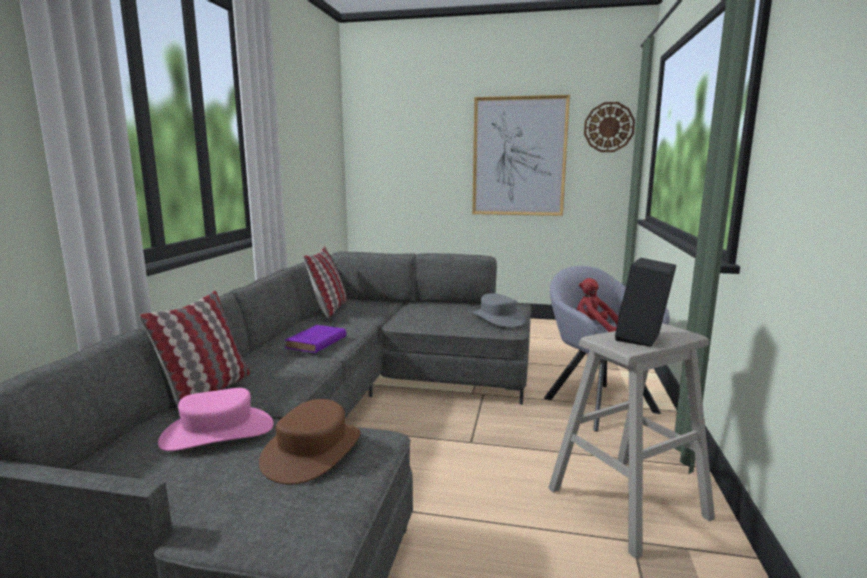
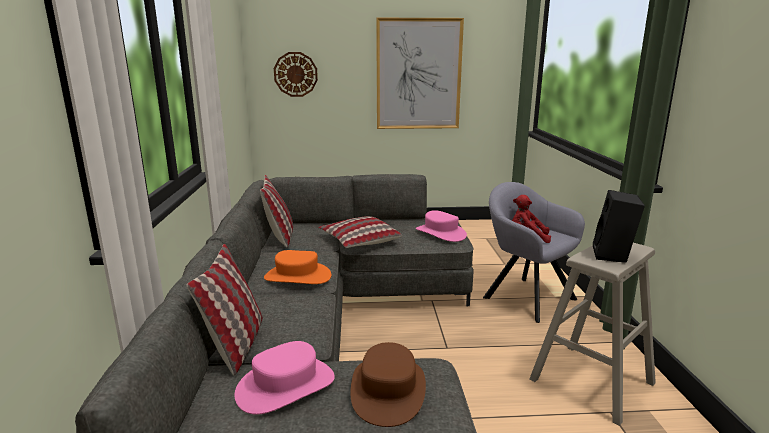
camera: 15 degrees left, 5 degrees up
purple book [285,325,346,353] -> orange hat [264,250,331,284]
grey hat [472,293,526,327] -> pink hat [416,210,467,242]
wall clock [584,102,635,152] -> wall clock moved to [274,52,318,97]
none -> pillow [318,216,402,248]

